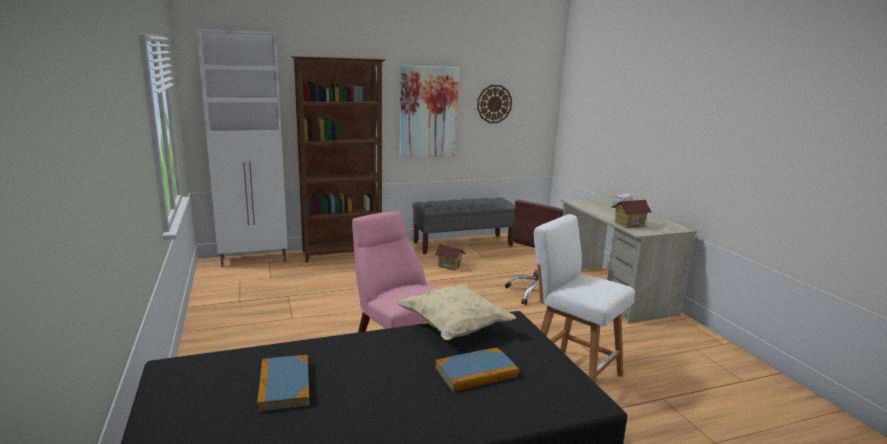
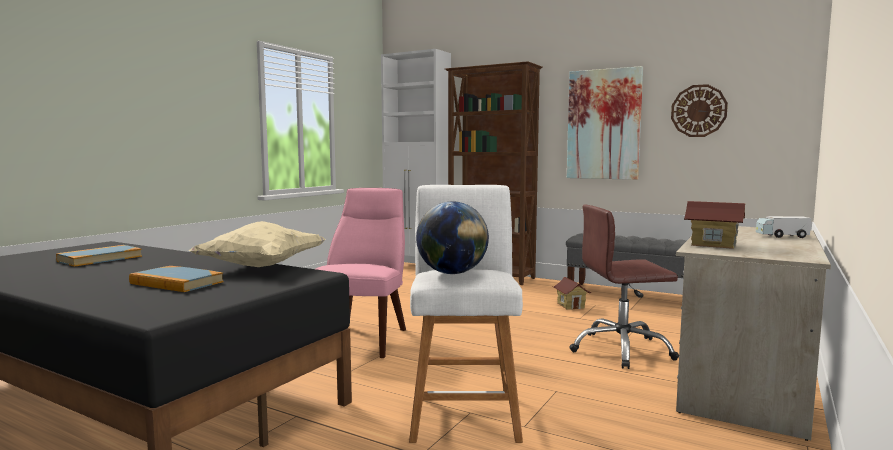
camera: 50 degrees right, 10 degrees down
none -> globe [416,201,489,274]

